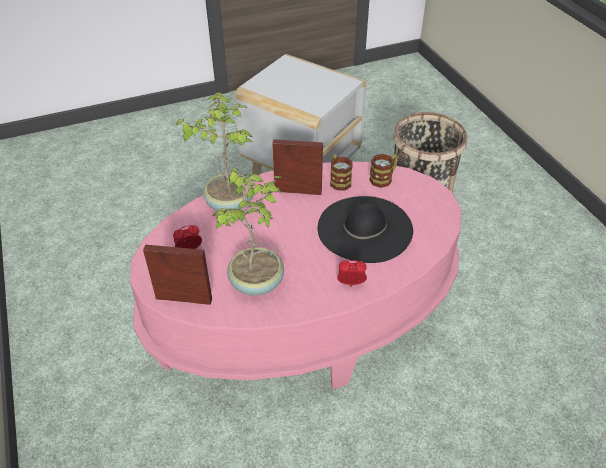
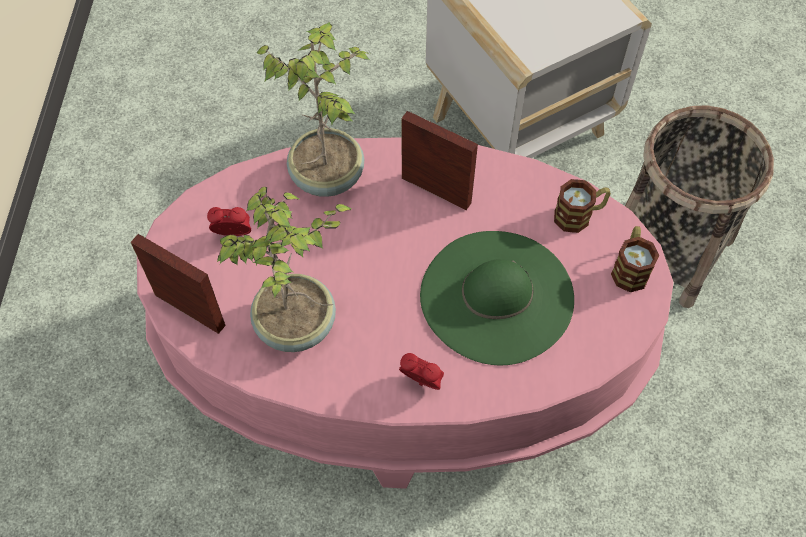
camera: 25 degrees right, 15 degrees up
black hat [318,196,413,263] -> green hat [420,231,574,366]
mug [330,154,353,191] -> mug moved to [611,226,659,292]

